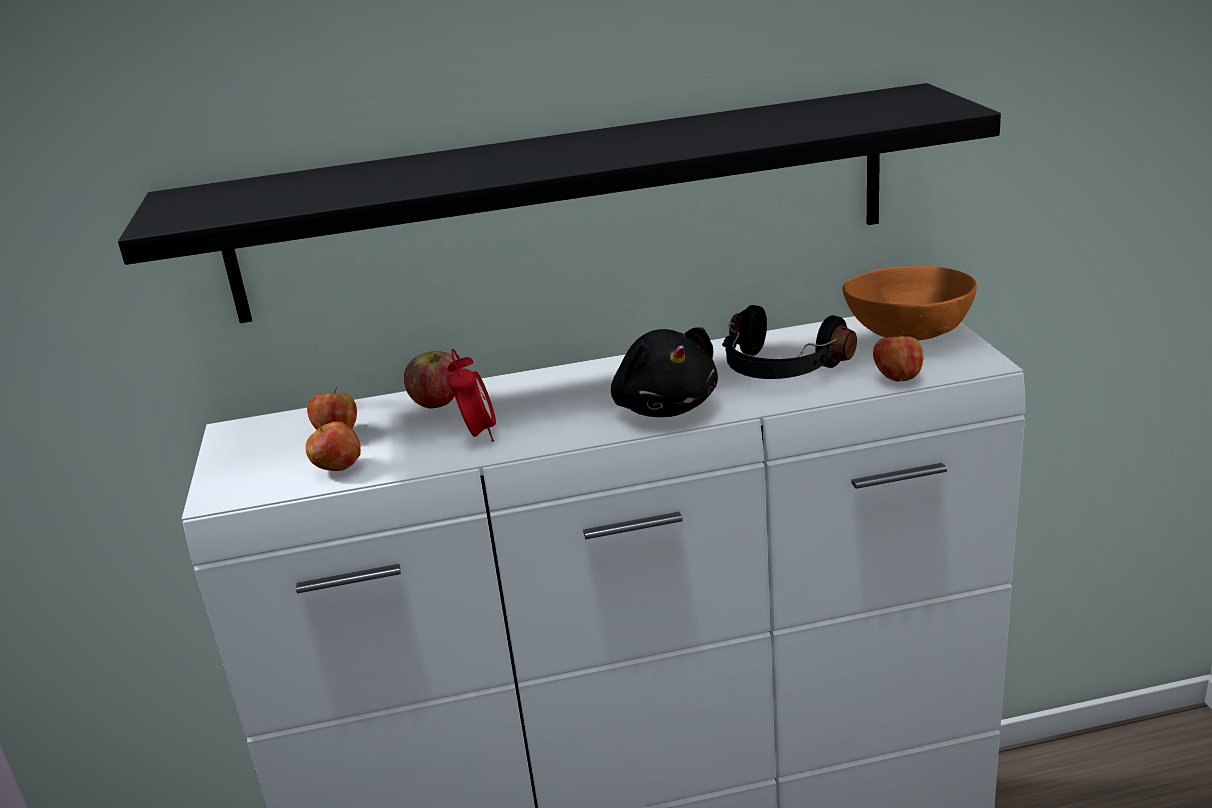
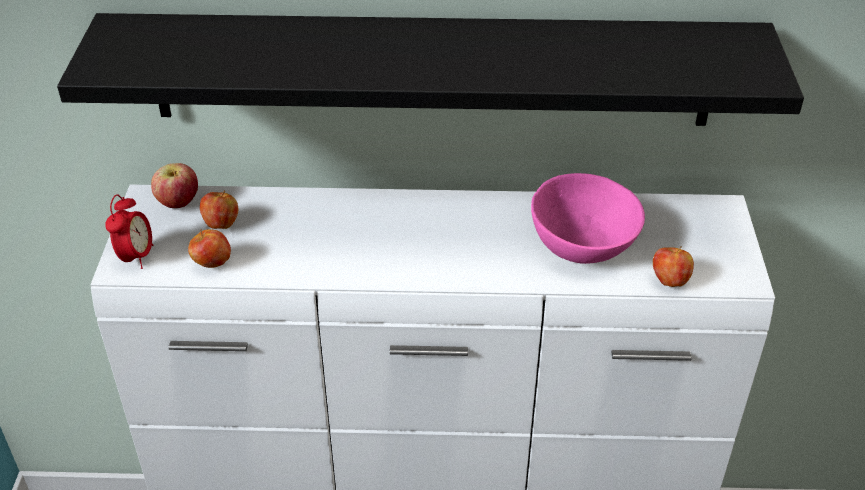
camera: 10 degrees right, 15 degrees up
apple [404,351,456,409] -> apple moved to [151,163,198,208]
alarm clock [448,349,496,442] -> alarm clock moved to [105,194,154,269]
black plush toy [611,327,718,417] -> none
black headphones [722,305,857,379] -> pink bowl [531,173,645,264]
orange bowl [842,266,977,341] -> none

